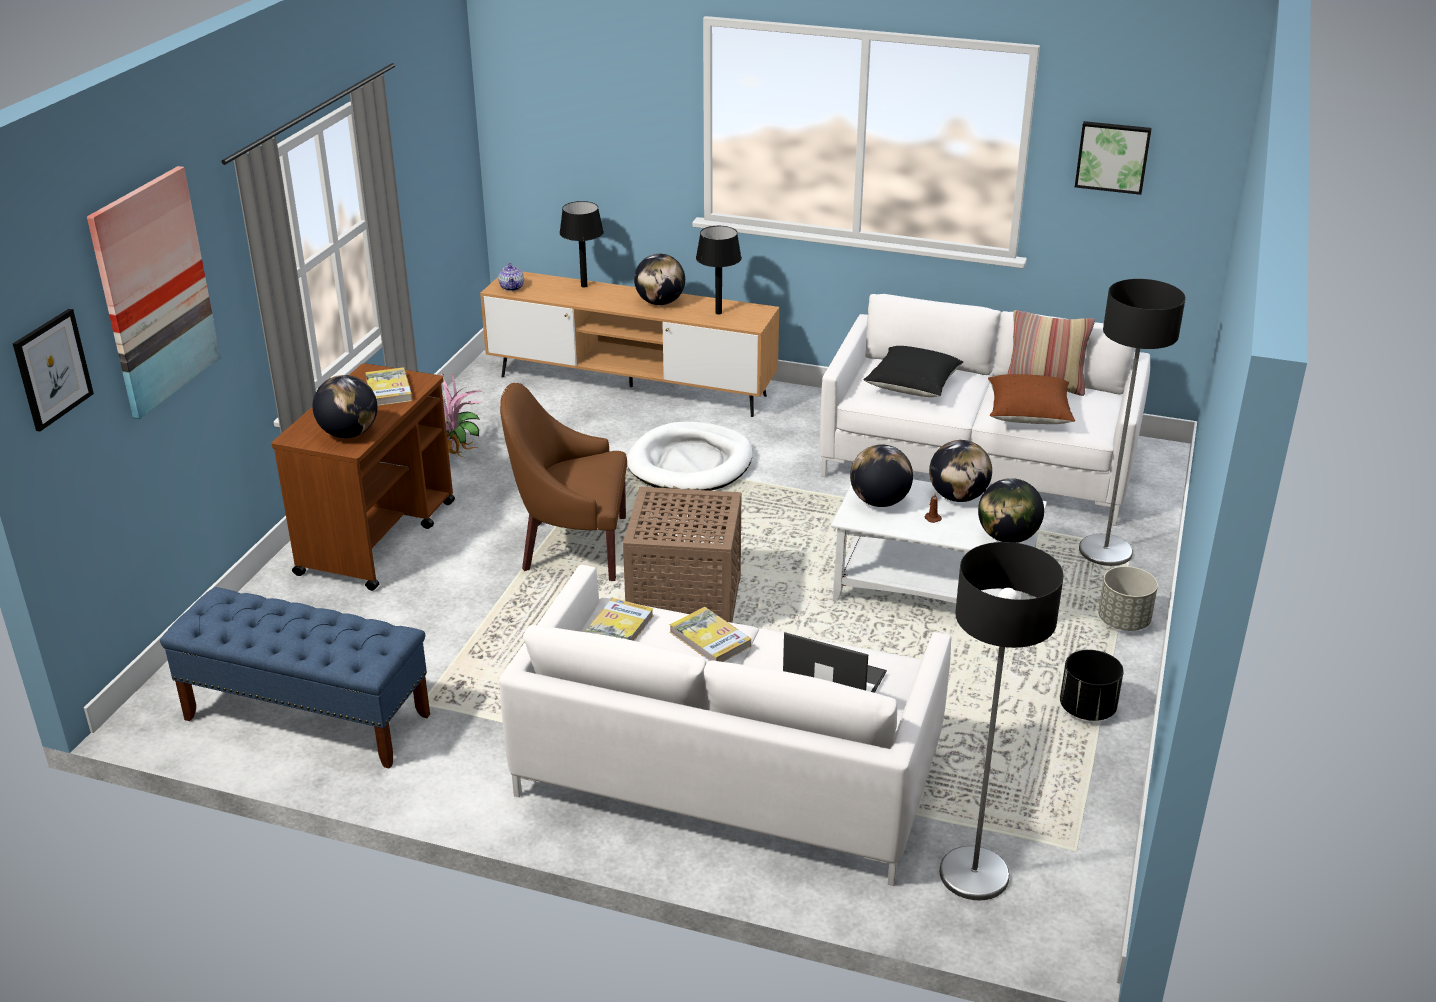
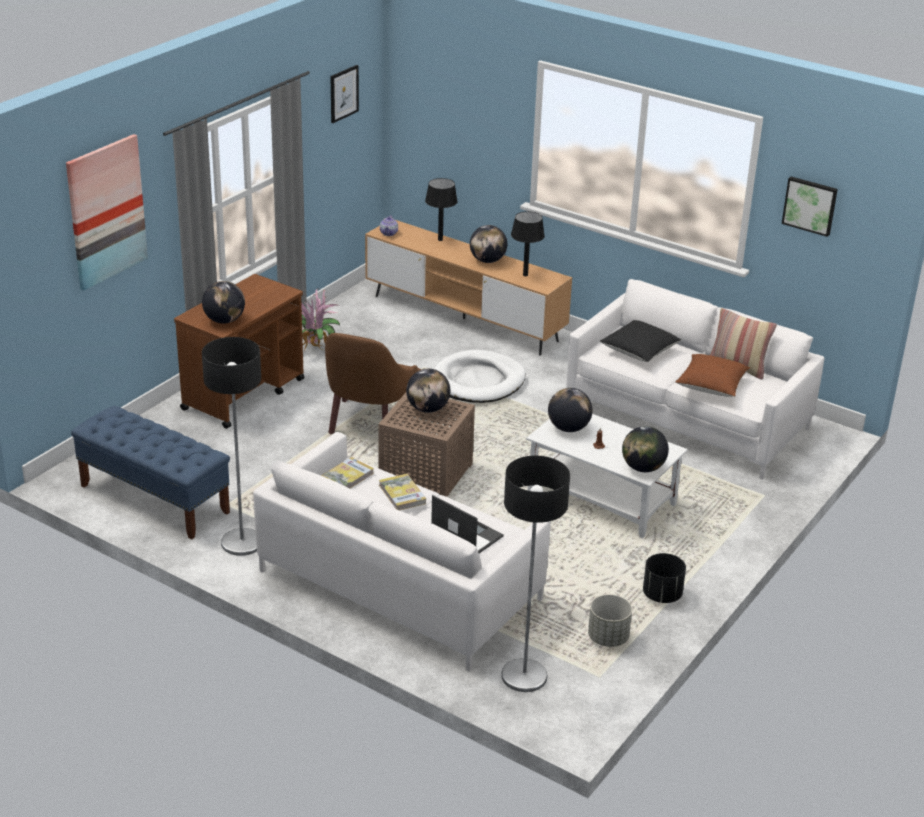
camera: 15 degrees right, 0 degrees up
picture [13,309,94,431] -> picture moved to [330,65,359,123]
book [365,367,412,406] -> none
brown armchair [500,383,627,581] -> brown armchair turned 90 degrees counterclockwise [325,333,421,434]
globe [929,440,992,502] -> globe moved to [406,369,450,413]
floor lamp [1079,279,1185,566] -> floor lamp moved to [202,337,261,556]
grey planter [1098,566,1158,631] -> grey planter moved to [588,594,632,647]

